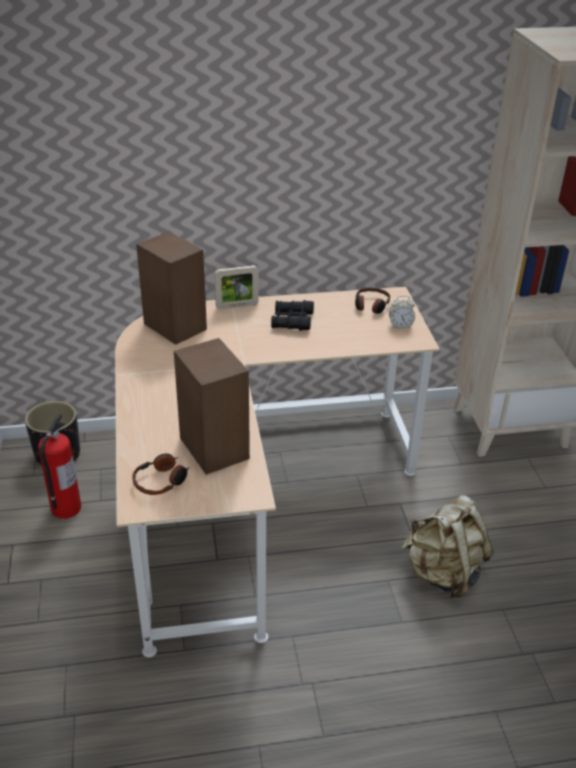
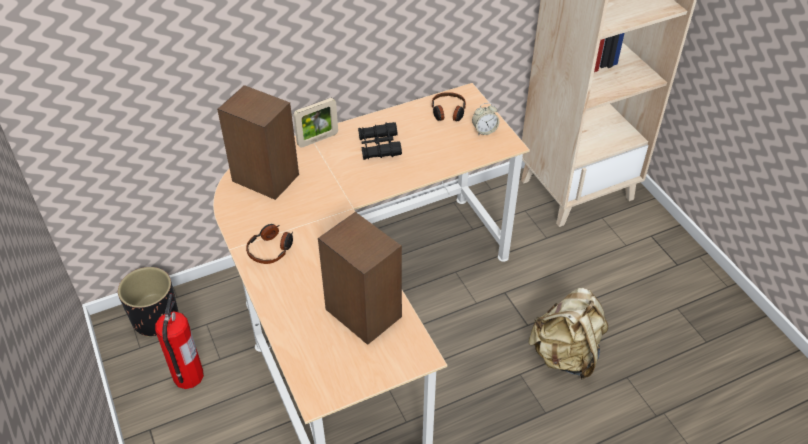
camera: 15 degrees left, 10 degrees up
headphones [132,453,190,495] -> headphones moved to [246,224,293,264]

